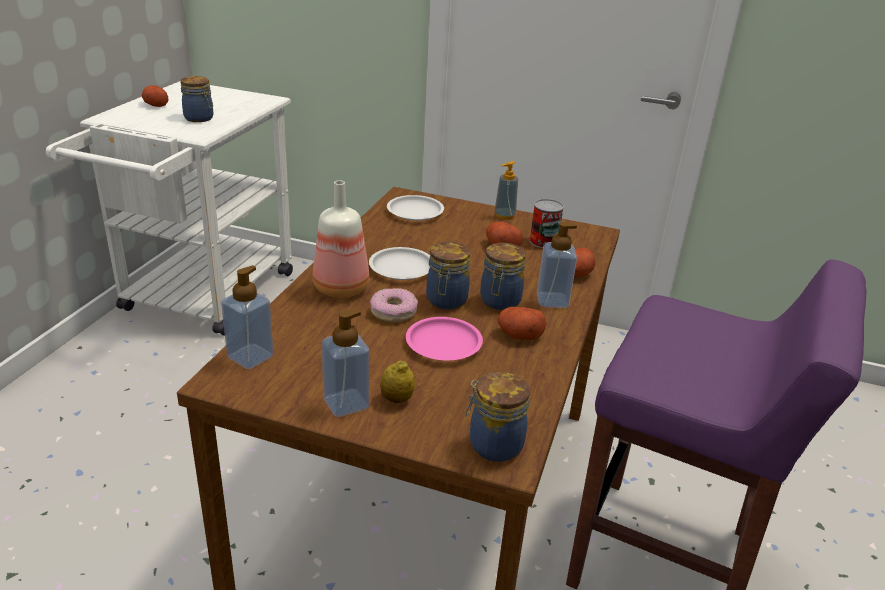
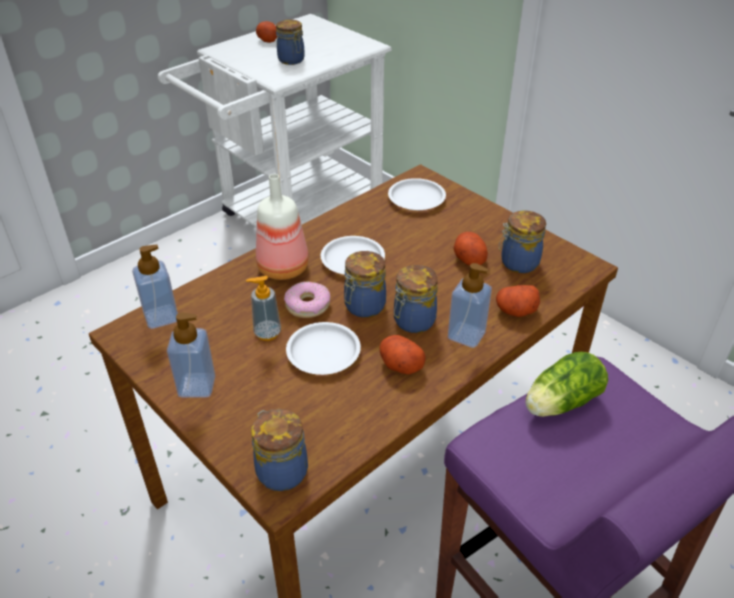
camera: 30 degrees right, 10 degrees up
lemon [380,361,415,403] -> none
pink plate [406,317,483,361] -> white plate [286,322,361,375]
soap dispenser [495,161,518,220] -> soap dispenser moved to [246,276,281,341]
can [530,199,564,248] -> jar [498,210,546,273]
none -> lettuce [526,352,608,417]

